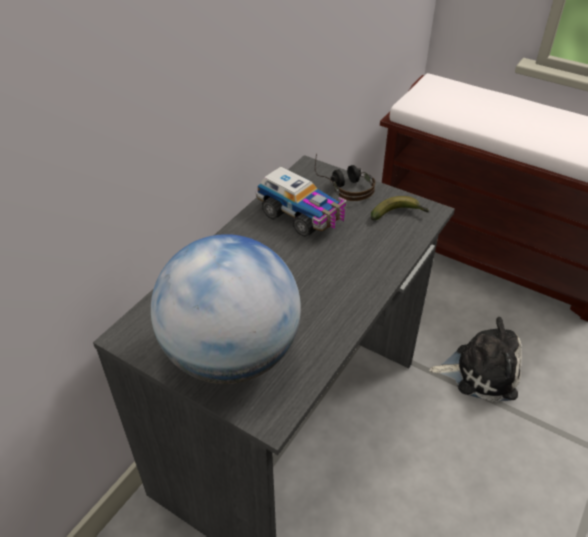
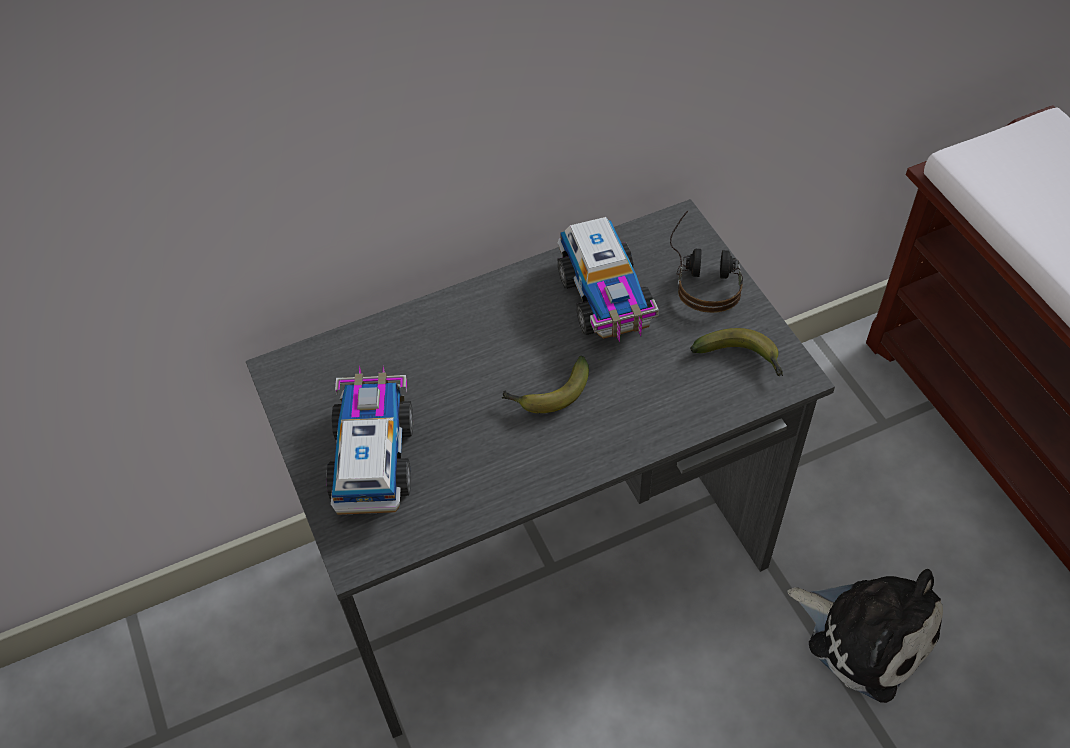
camera: 35 degrees right, 10 degrees up
globe [151,234,301,384] -> toy truck [326,366,413,515]
none -> banana [502,356,589,413]

